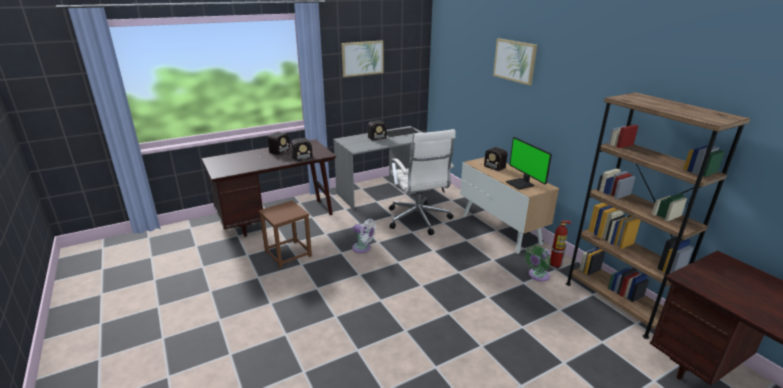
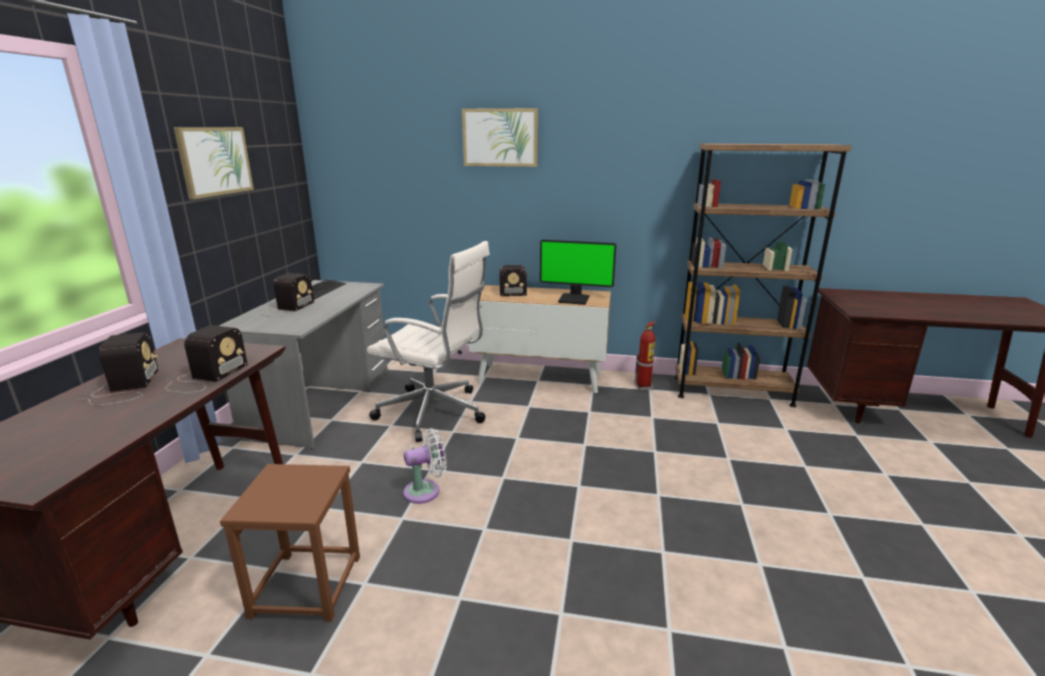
camera: 50 degrees left, 5 degrees down
green fan [525,245,551,281] -> none

